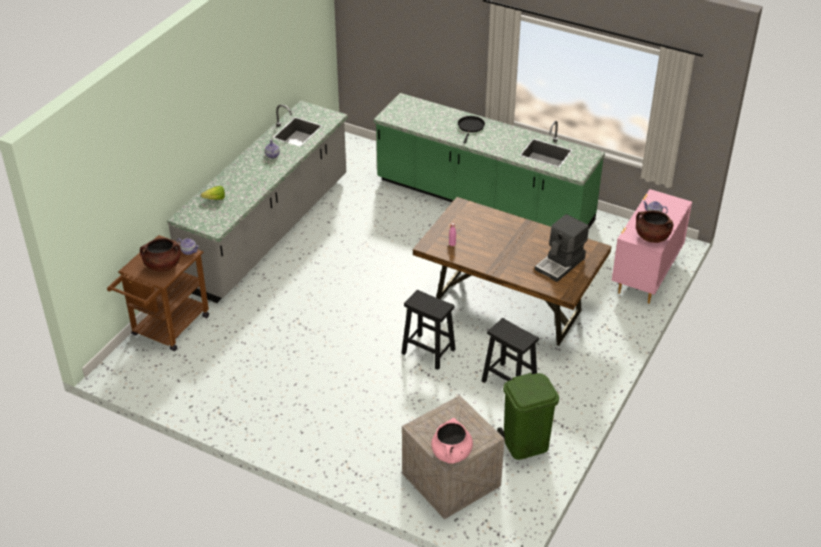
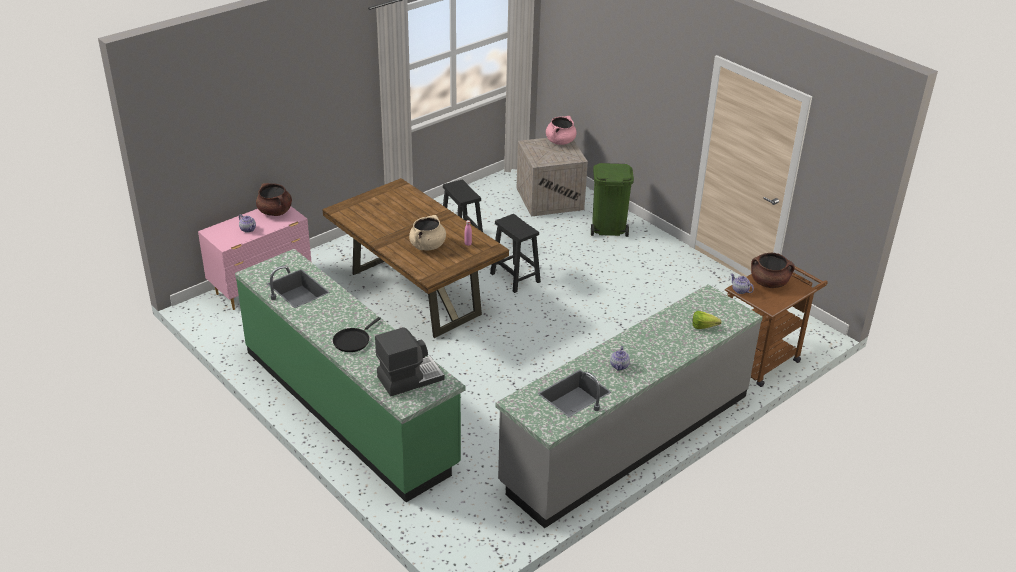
camera: 160 degrees left, 5 degrees down
green trash can [497,373,559,460] -> green trash can moved to [591,163,634,237]
coffee machine [535,214,589,282] -> coffee machine moved to [375,327,445,396]
none -> beige cooking pot [409,215,446,250]

